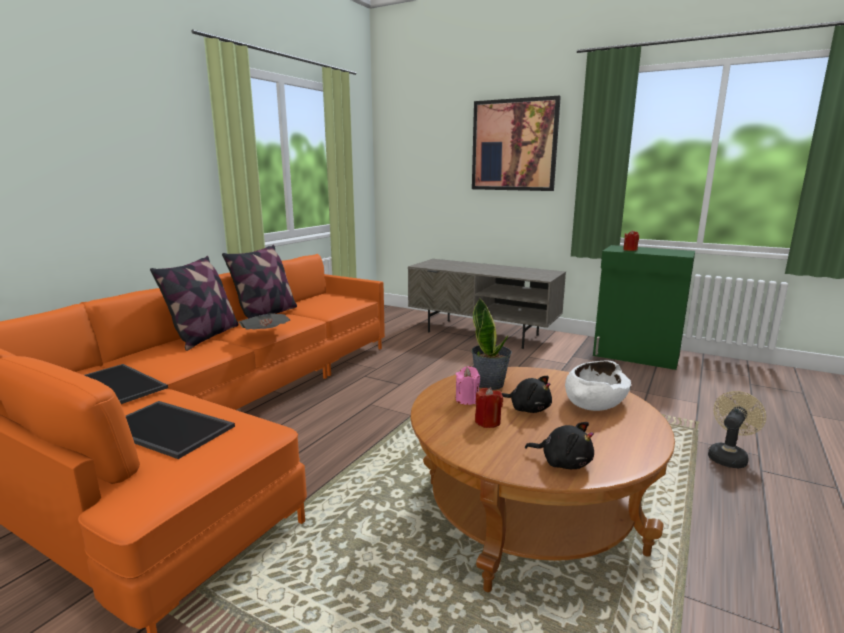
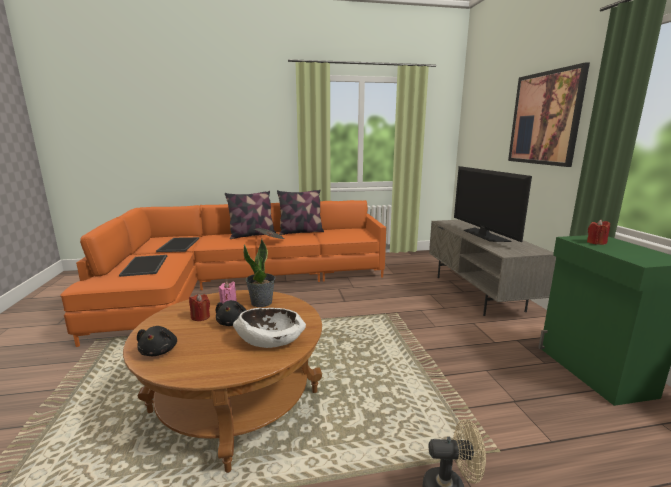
camera: 50 degrees right, 0 degrees up
none -> television [454,166,532,242]

